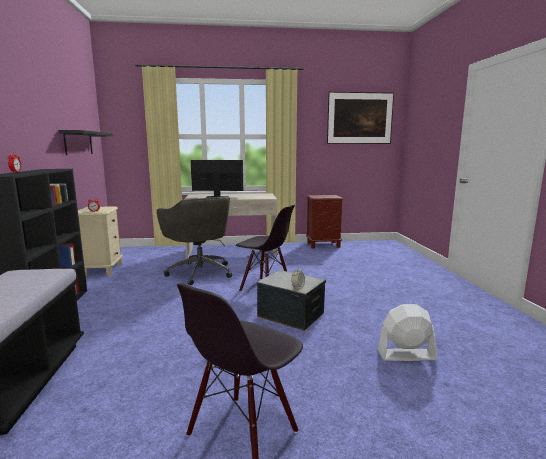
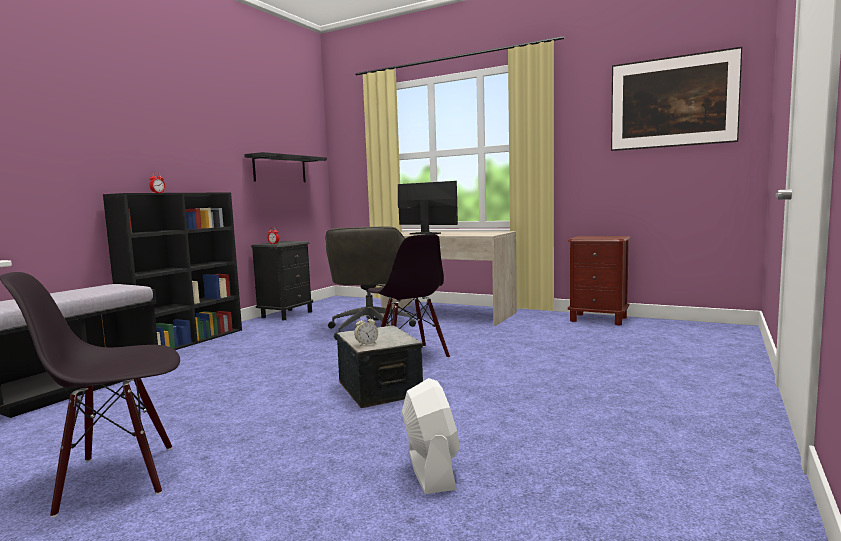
camera: 35 degrees right, 5 degrees down
beige nightstand [78,206,123,276] -> black nightstand [251,241,313,321]
white fan [378,304,437,361] -> white fan turned 45 degrees clockwise [402,378,460,494]

